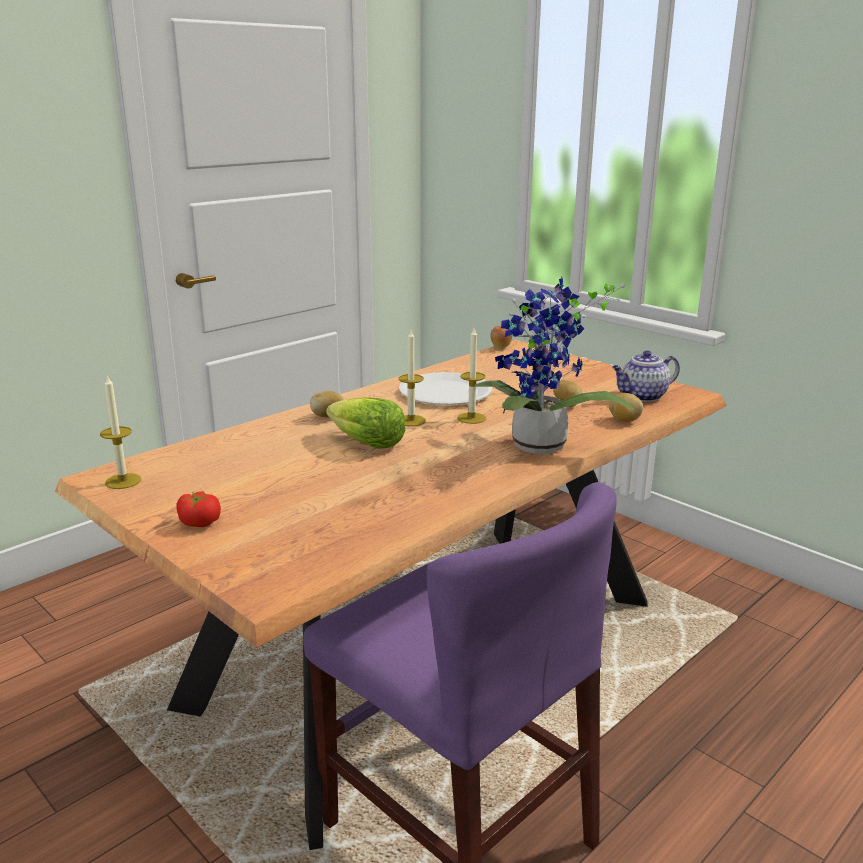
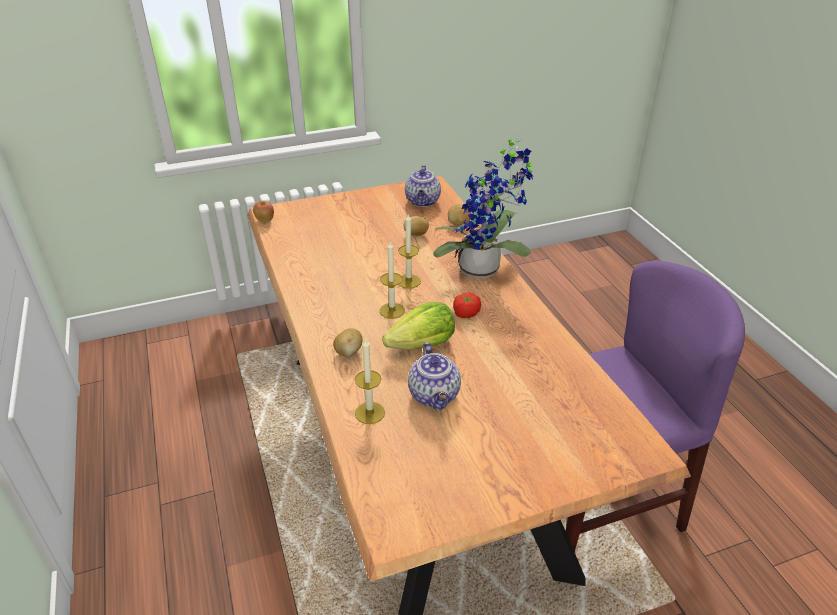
camera: 65 degrees left, 15 degrees up
candle [100,374,141,489] -> candle moved to [355,338,385,424]
tomato [176,491,221,527] -> tomato moved to [453,292,481,318]
white plate [399,372,492,405] -> none
none -> teapot [408,342,461,410]

